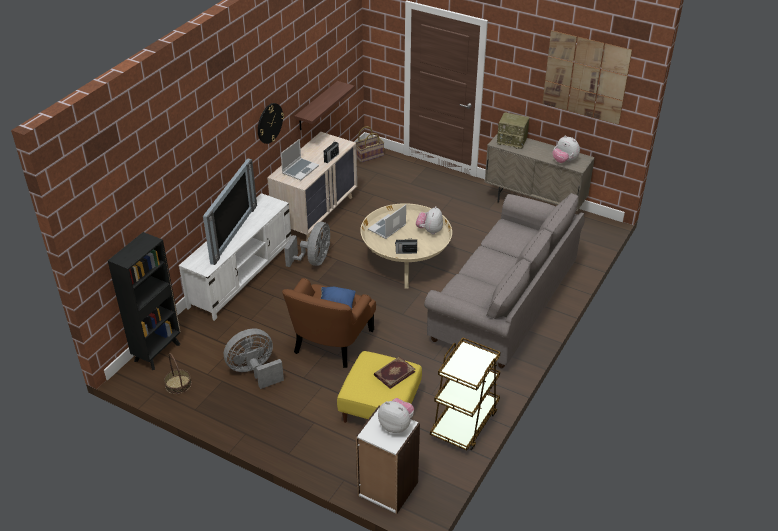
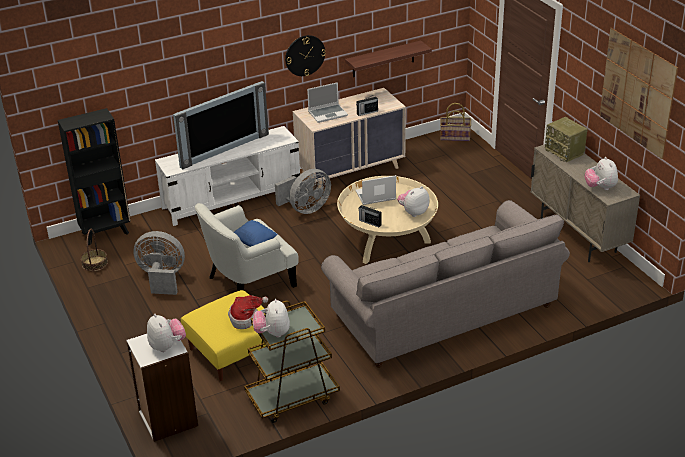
camera: 35 degrees right, 5 degrees down
brown armchair [282,278,376,368] -> white armchair [195,203,299,291]
book [374,357,415,389] -> hat [228,295,268,329]
none -> plush toy [253,299,290,337]

